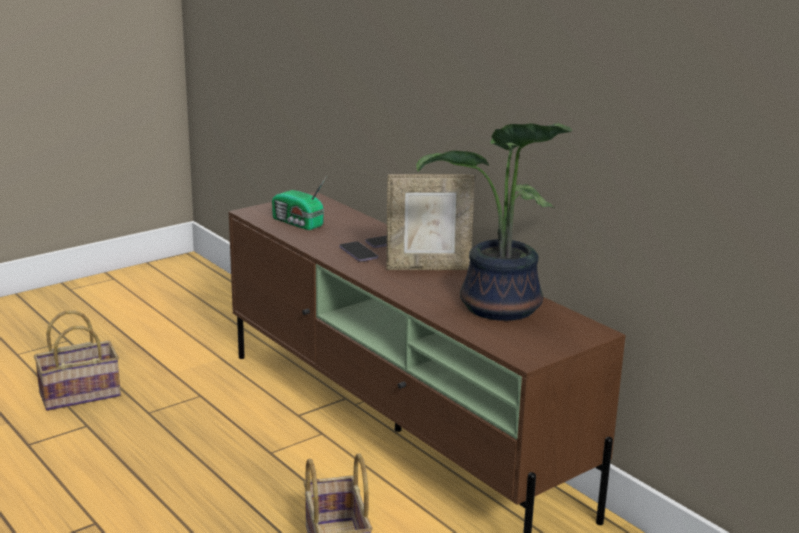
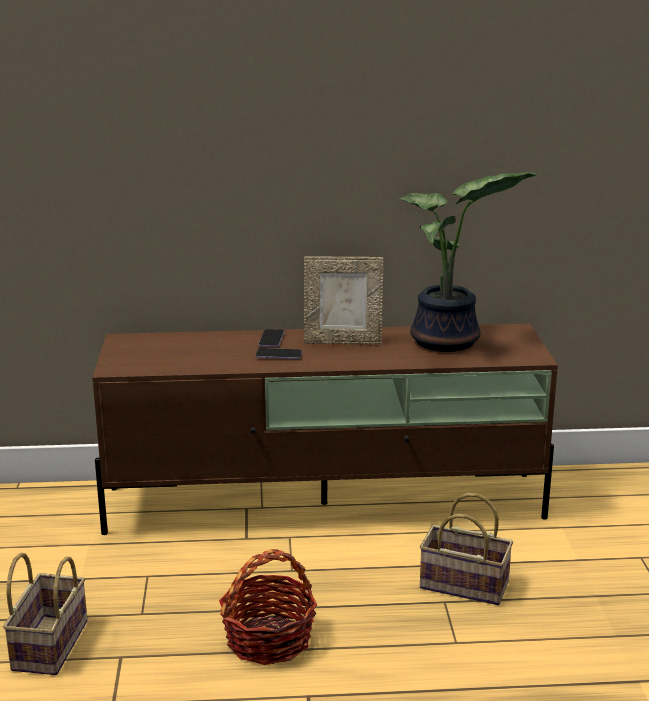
camera: 55 degrees left, 0 degrees up
radio [272,176,327,230] -> none
picture frame [386,174,475,270] -> picture frame turned 60 degrees clockwise [304,257,384,344]
none -> basket [219,549,317,665]

